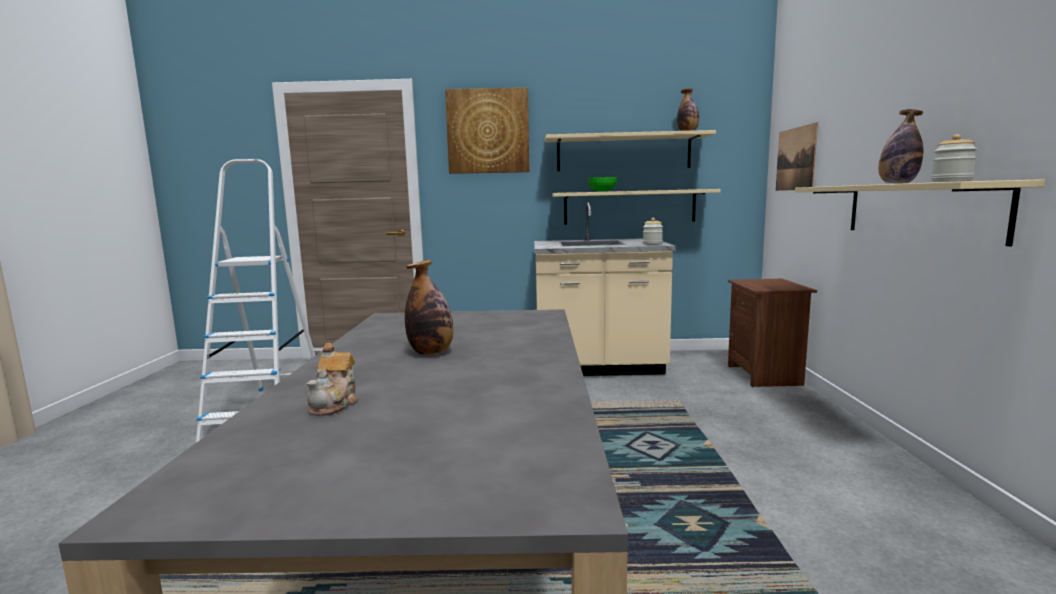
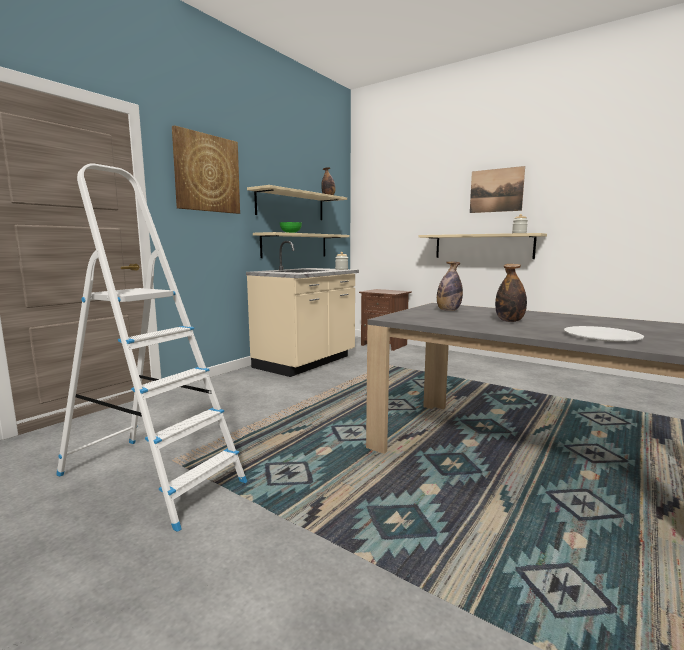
camera: 55 degrees left, 0 degrees up
teapot [307,343,358,416] -> white plate [564,326,644,342]
picture [776,122,818,191] -> picture moved to [470,166,525,213]
bottle [879,109,923,183] -> bottle moved to [437,262,463,311]

